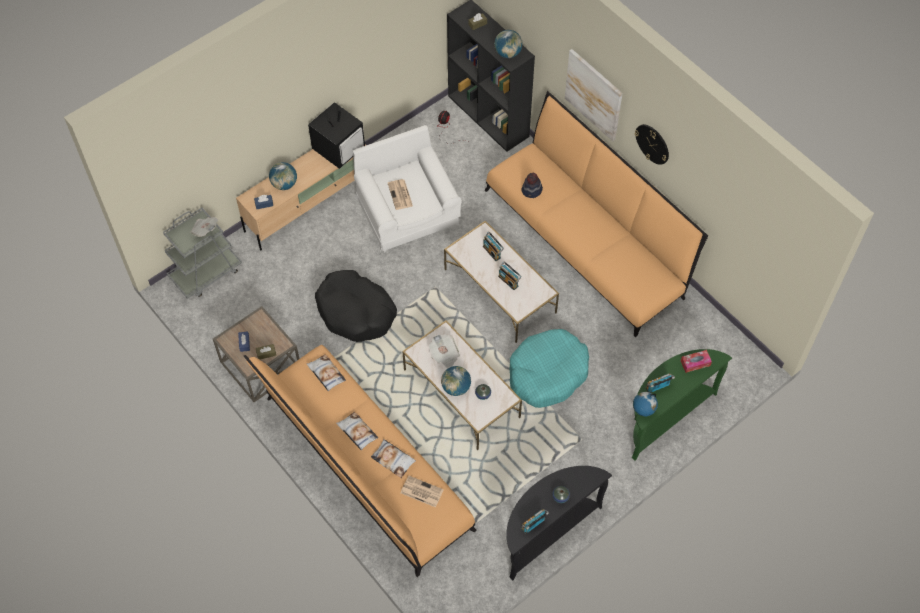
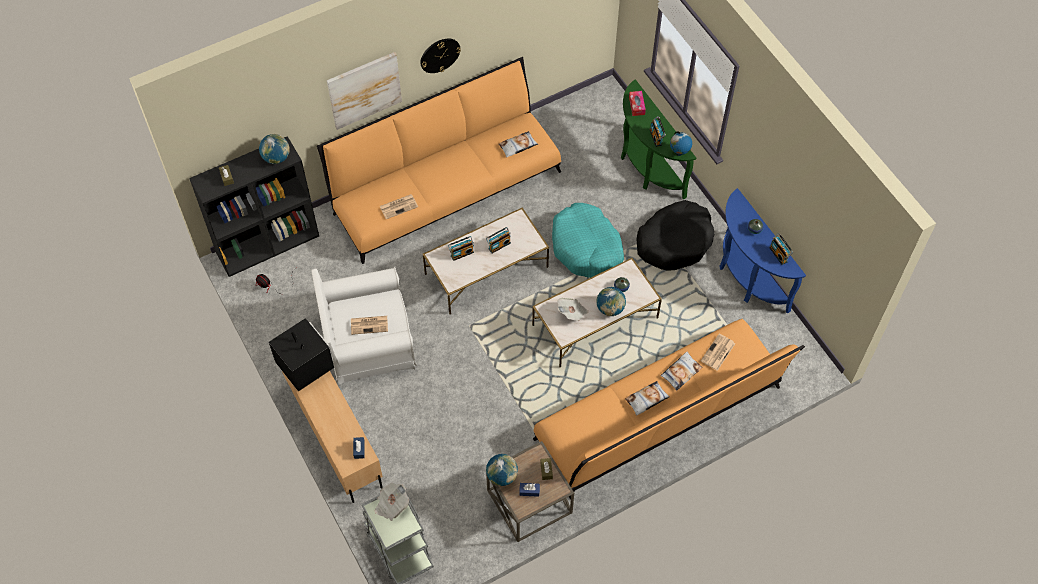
camera: 80 degrees left, 0 degrees up
globe [269,162,297,190] -> globe moved to [486,454,518,486]
pillow [307,354,346,391] -> pillow moved to [499,131,538,158]
black dog bed [315,270,397,342] -> black dog bed moved to [637,200,714,271]
black console table [506,466,612,581] -> blue console table [719,188,806,313]
hat [521,173,543,198] -> newspaper [379,194,418,219]

